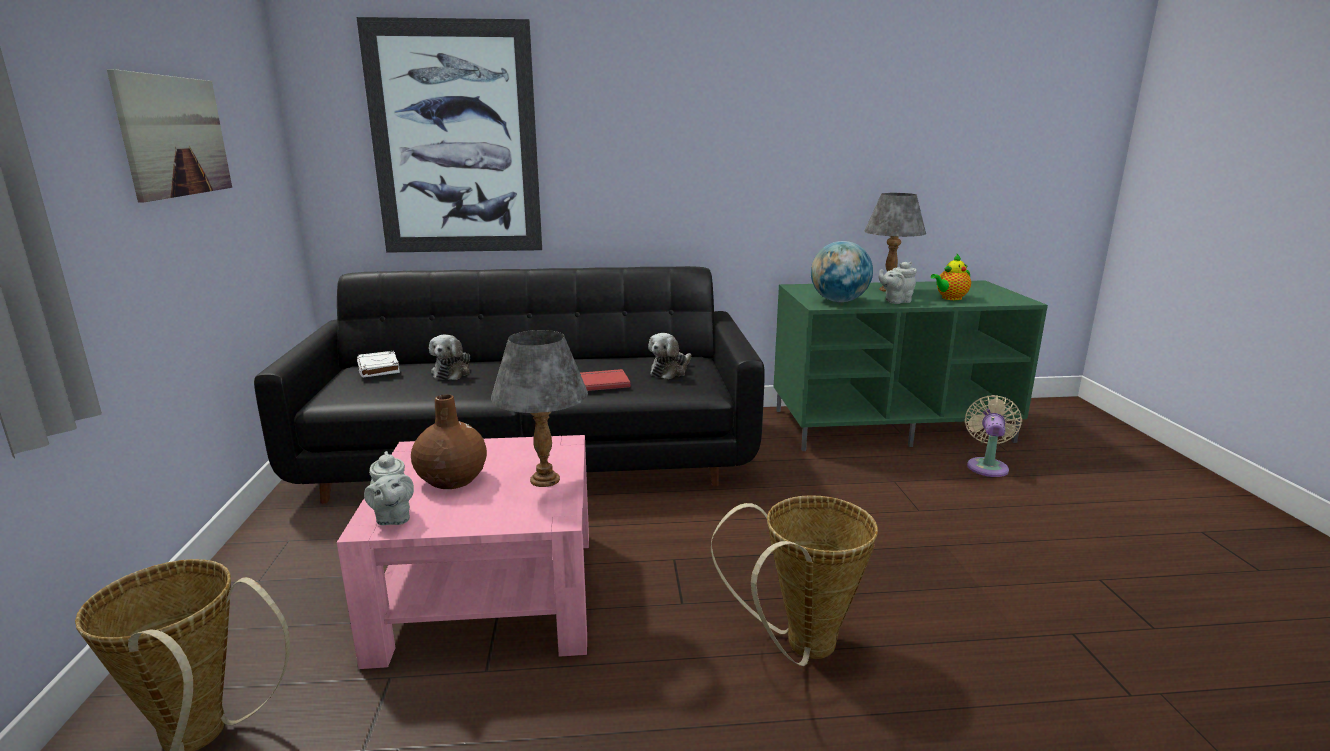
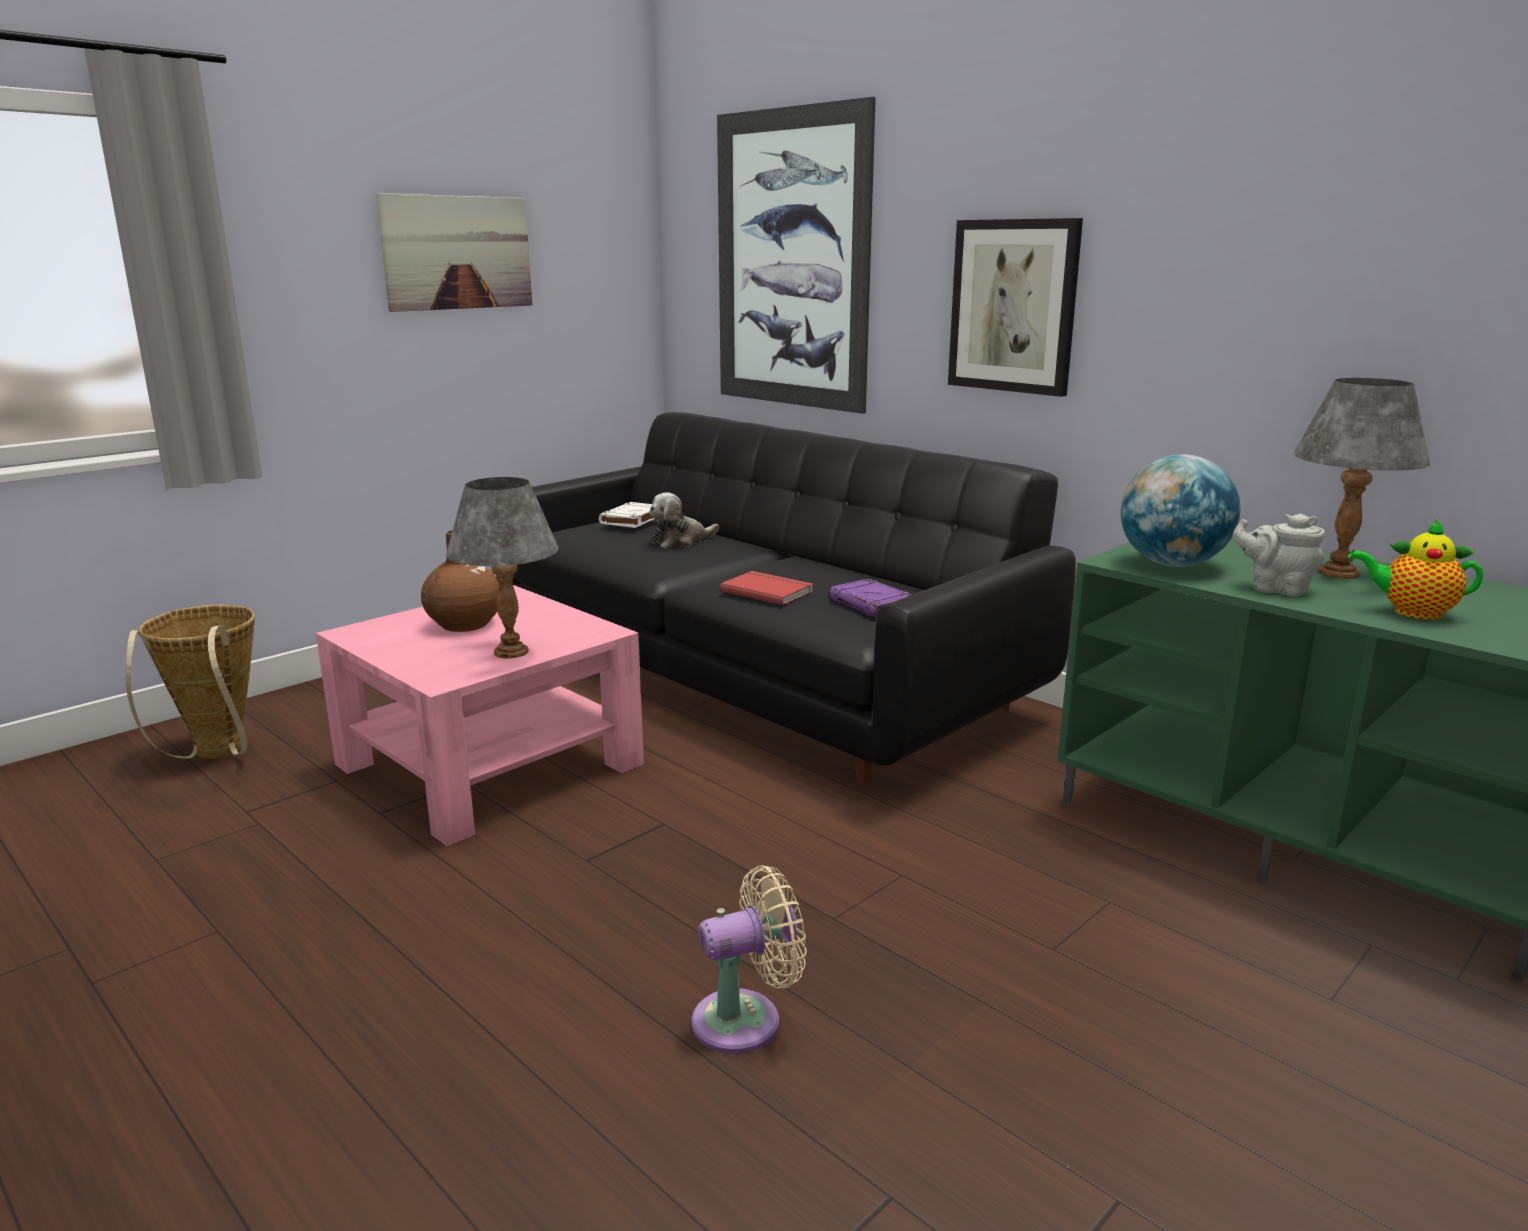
camera: 50 degrees right, 0 degrees up
grey teapot [364,451,414,525] -> none
plush toy [648,333,691,379] -> purple book [828,579,912,618]
basket [711,495,878,666] -> none
beige fan [965,395,1022,477] -> beige fan moved to [691,865,807,1054]
none -> picture [948,218,1083,397]

